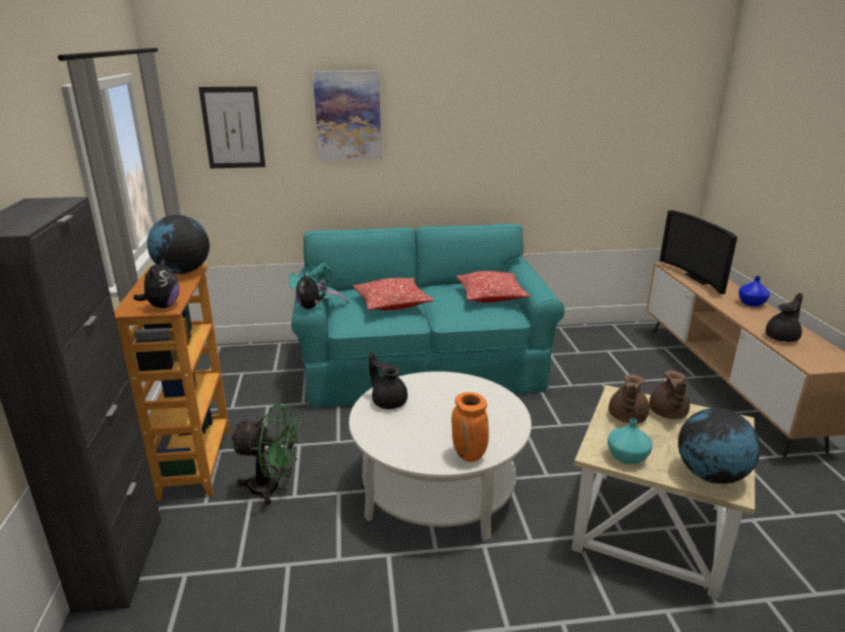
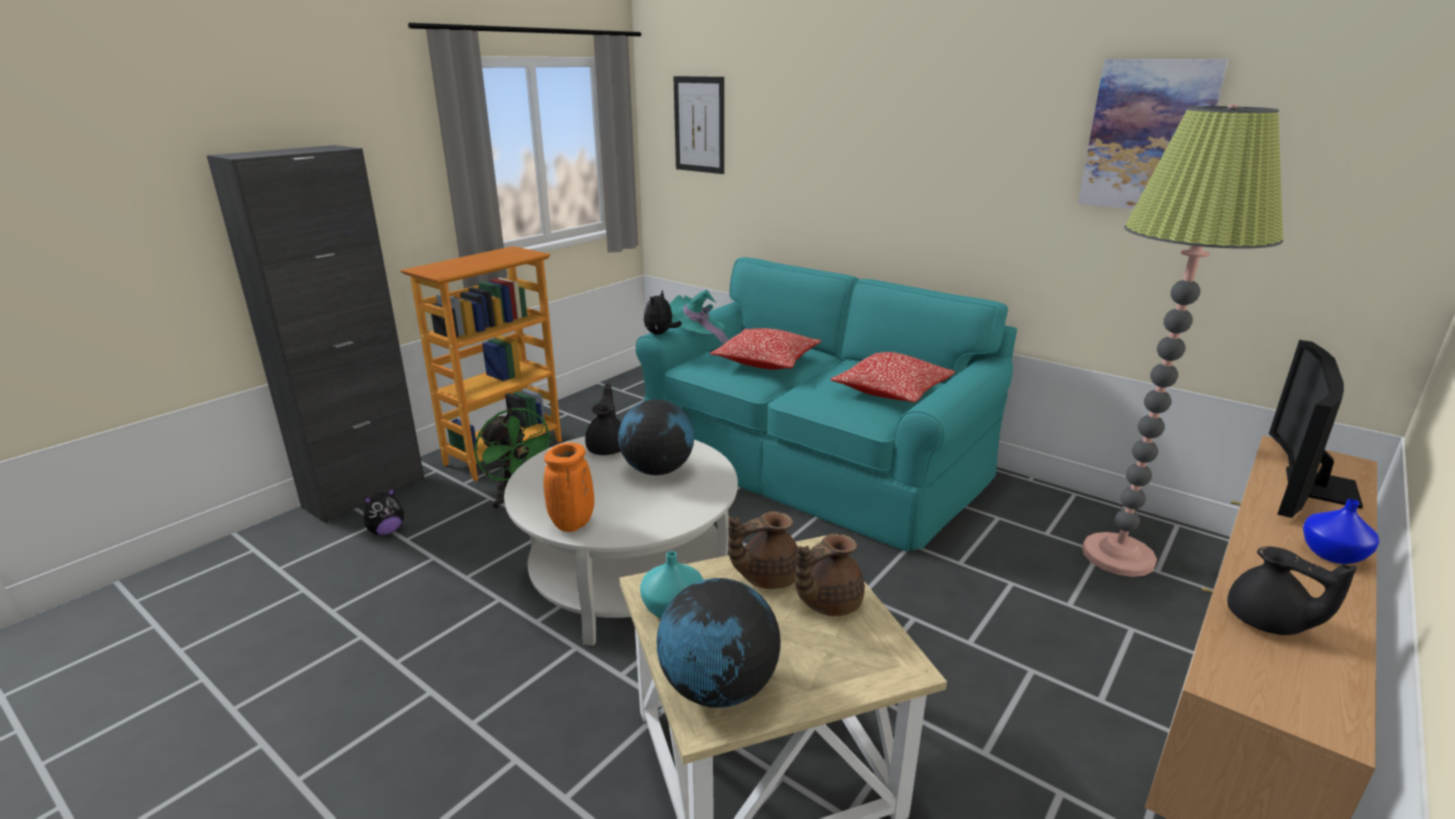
camera: 45 degrees right, 0 degrees up
plush toy [133,257,179,308] -> plush toy moved to [363,487,404,535]
globe [147,215,210,274] -> globe moved to [618,399,694,475]
picture [313,71,381,161] -> picture moved to [1078,59,1229,209]
black teapot [766,293,803,342] -> black teapot turned 45 degrees clockwise [1227,546,1357,635]
none -> floor lamp [1082,105,1283,577]

